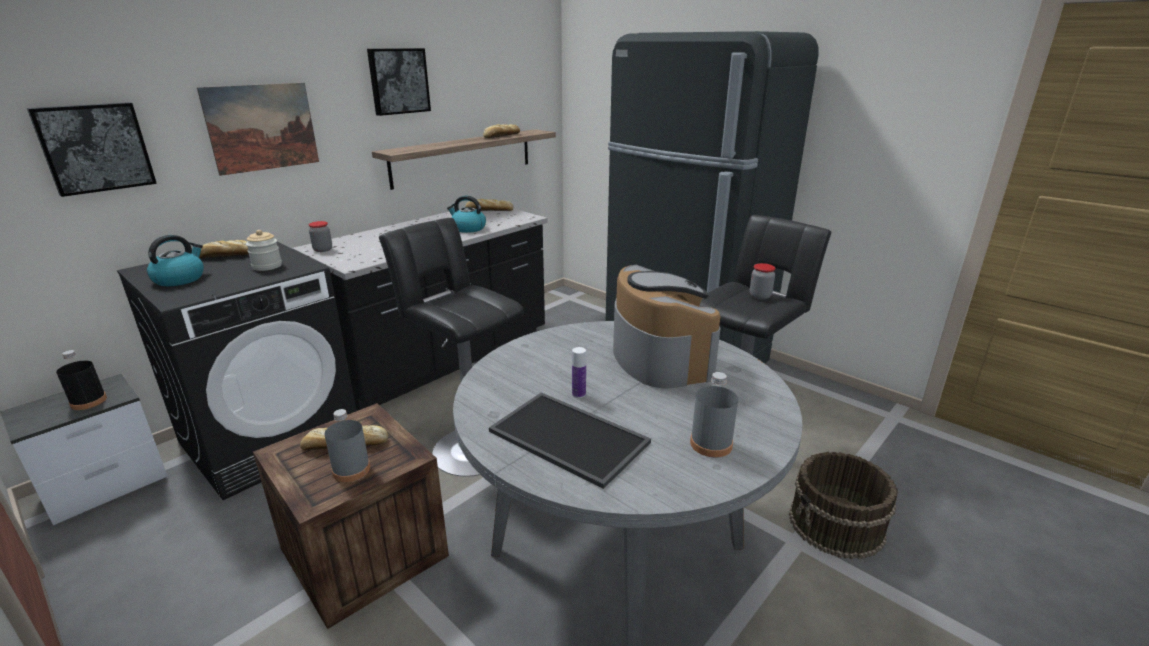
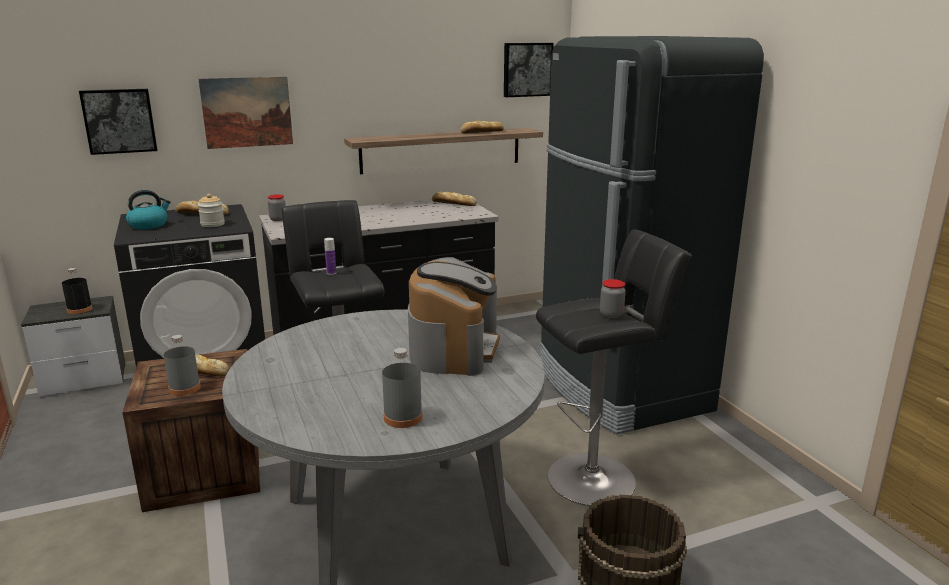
camera: 25 degrees right, 5 degrees down
picture [367,48,431,116] -> picture moved to [504,43,554,97]
kettle [447,196,486,233] -> none
tray [489,393,651,489] -> none
bottle [572,347,586,398] -> bottle moved to [324,238,337,275]

